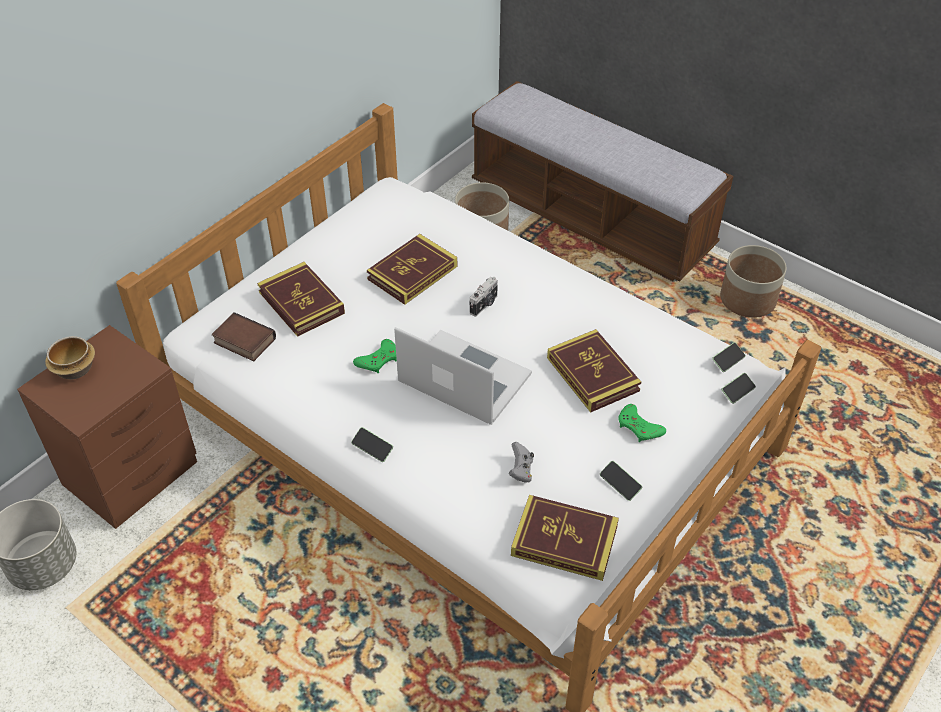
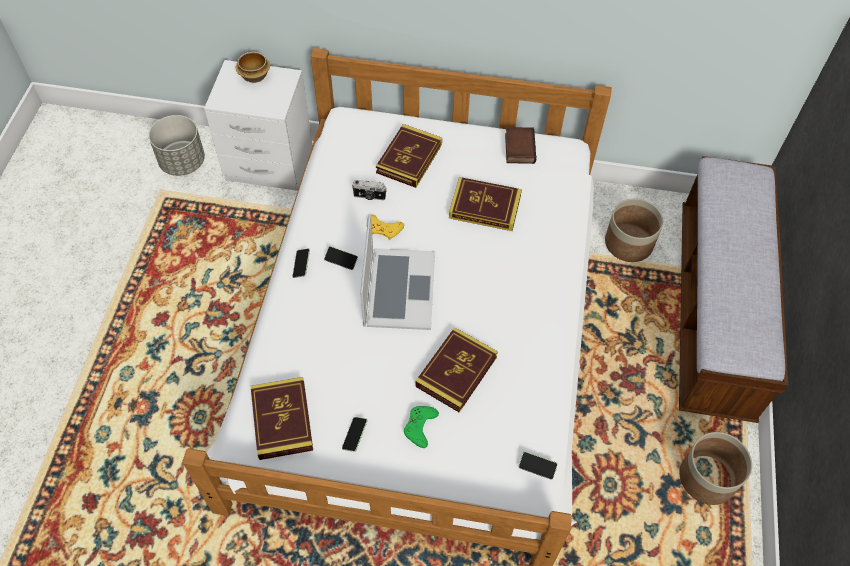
camera: 60 degrees right, 10 degrees up
brown nightstand [17,325,197,529] -> white nightstand [204,60,312,191]
book [212,312,276,361] -> book moved to [505,127,537,164]
green game controller [353,339,397,373] -> yellow game controller [367,214,404,240]
camera [470,277,498,317] -> camera moved to [352,180,387,200]
grey game controller [509,442,534,483] -> none
phone [722,373,756,404] -> phone moved to [324,246,358,270]

